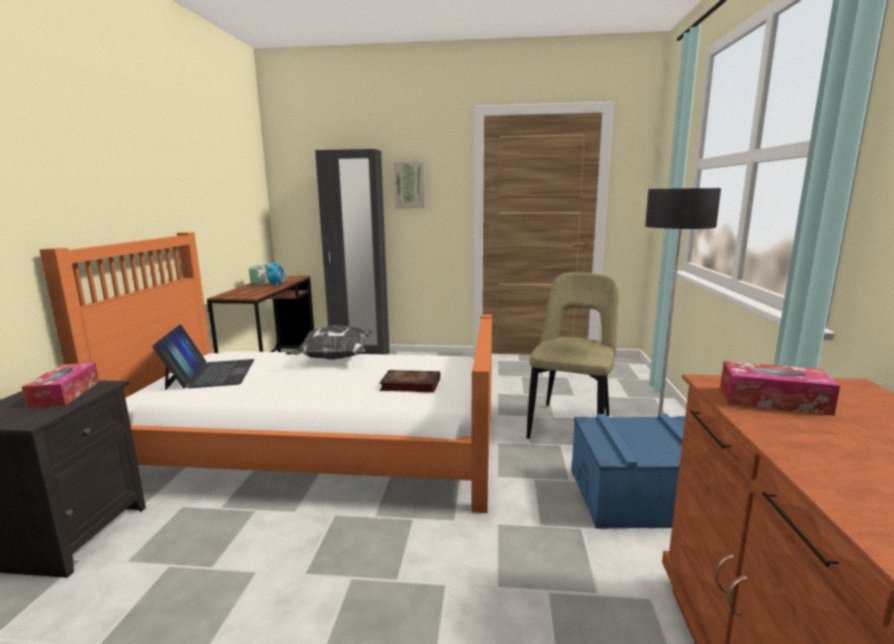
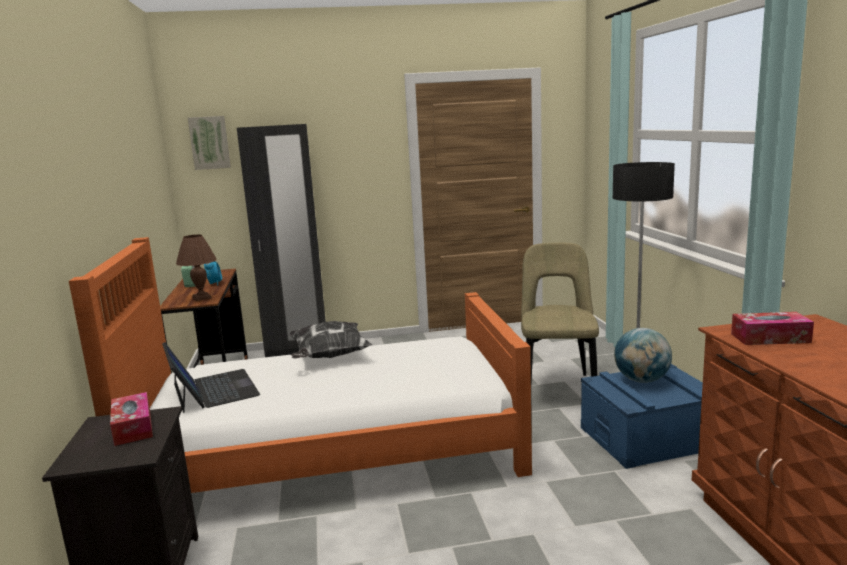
camera: 15 degrees left, 0 degrees up
book [379,370,440,392] -> none
picture [394,162,426,209] -> picture moved to [188,116,231,170]
none -> brown table lamp [176,235,217,301]
none -> globe [614,328,672,383]

